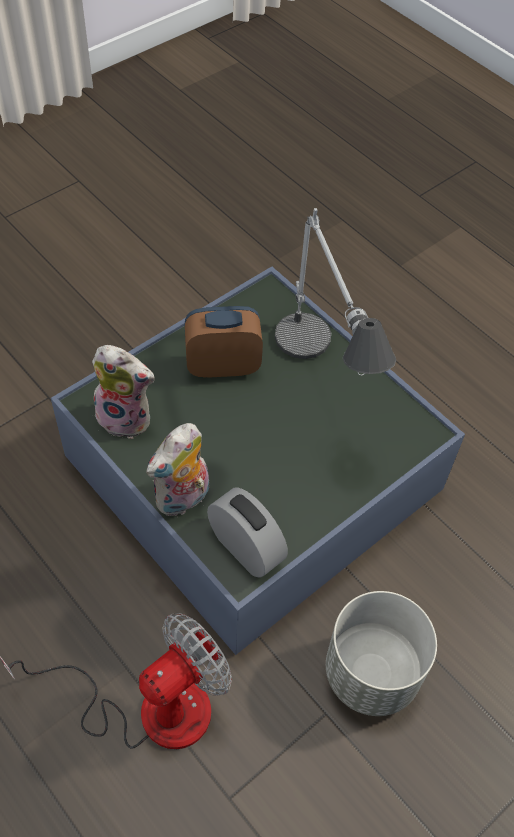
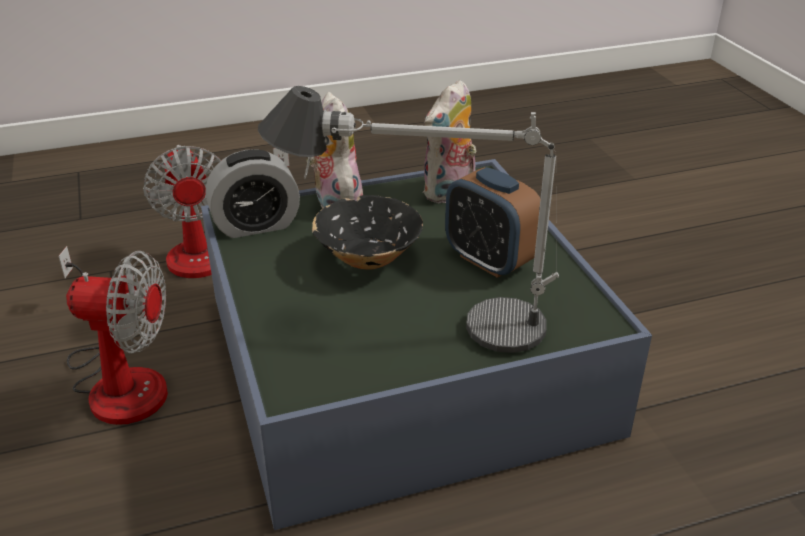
camera: 115 degrees right, 20 degrees down
alarm clock [185,306,263,378] -> alarm clock turned 120 degrees clockwise [445,167,540,278]
grey planter [326,591,437,716] -> fan [58,246,168,425]
none -> black bowl [312,195,423,270]

